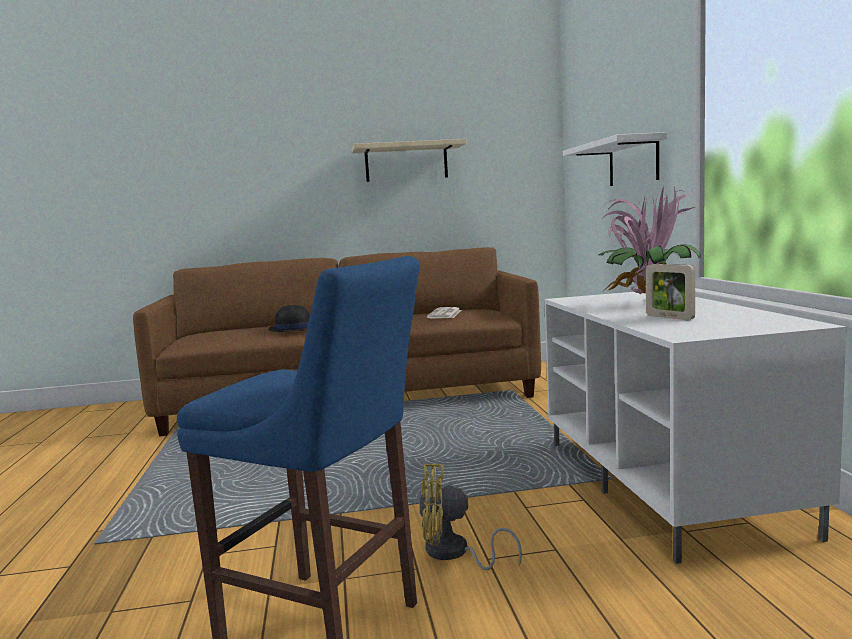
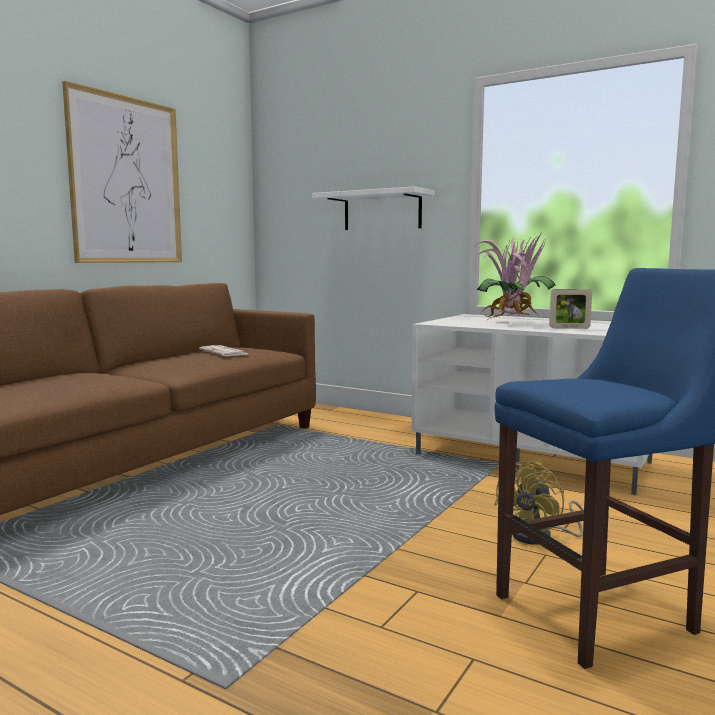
camera: 50 degrees left, 0 degrees up
black hat [269,305,310,332] -> none
beige shelf [352,139,466,182] -> picture [62,81,182,263]

